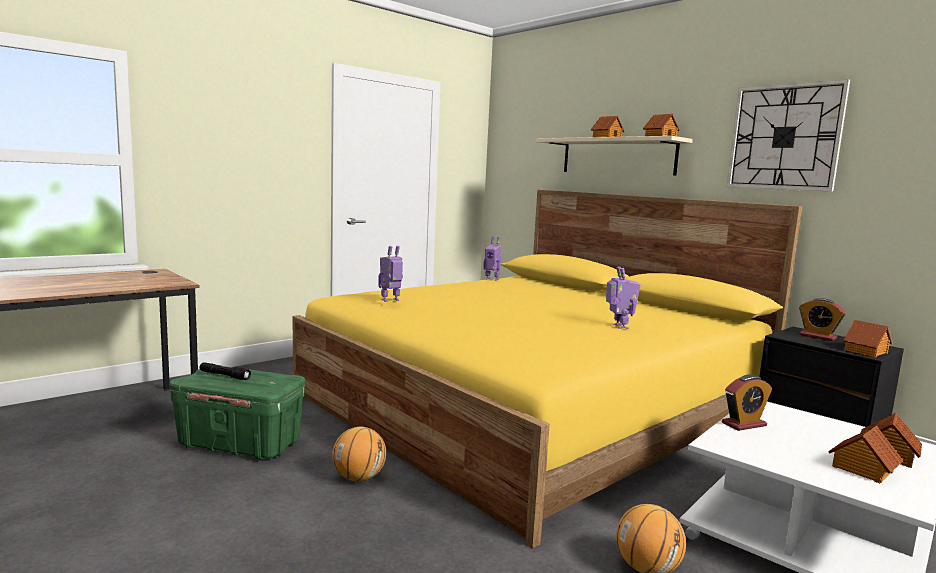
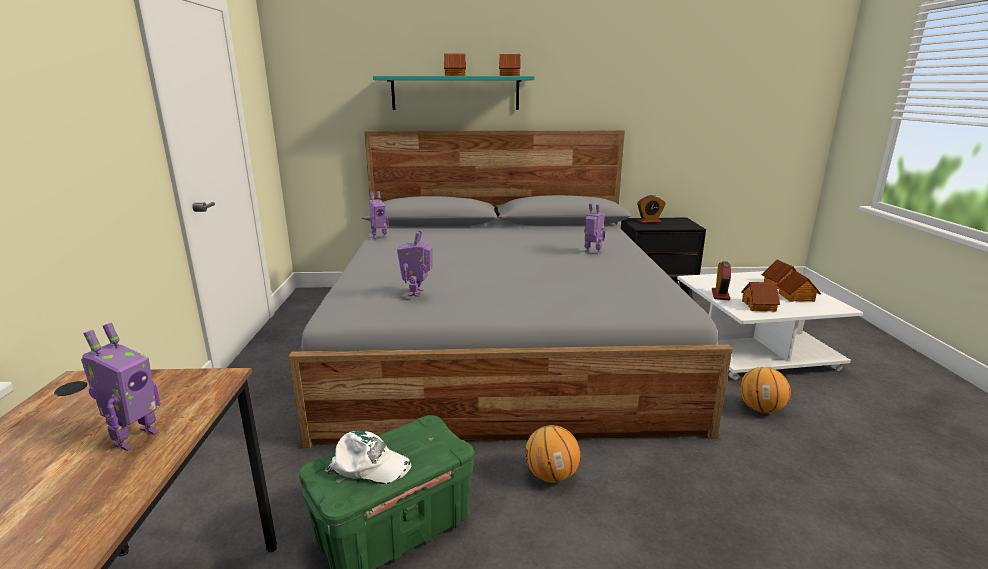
camera: 50 degrees left, 10 degrees up
black flashlight [199,362,251,380] -> white cap [325,431,411,484]
yellow bed [293,190,802,548] -> grey bed [289,130,733,448]
beige shelf [536,136,693,175] -> turquoise shelf [373,76,535,110]
wall clock [727,79,850,192] -> none
toy house [843,320,892,358] -> toy house moved to [741,282,780,312]
none -> toy robot [81,323,160,451]

